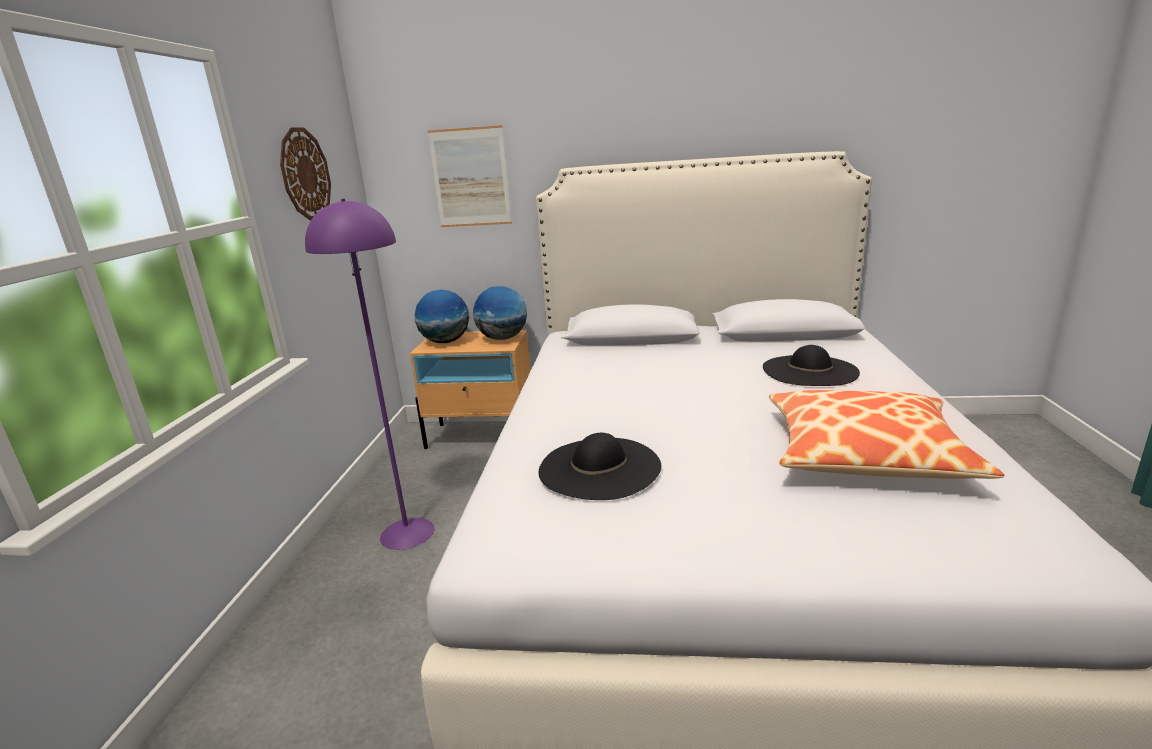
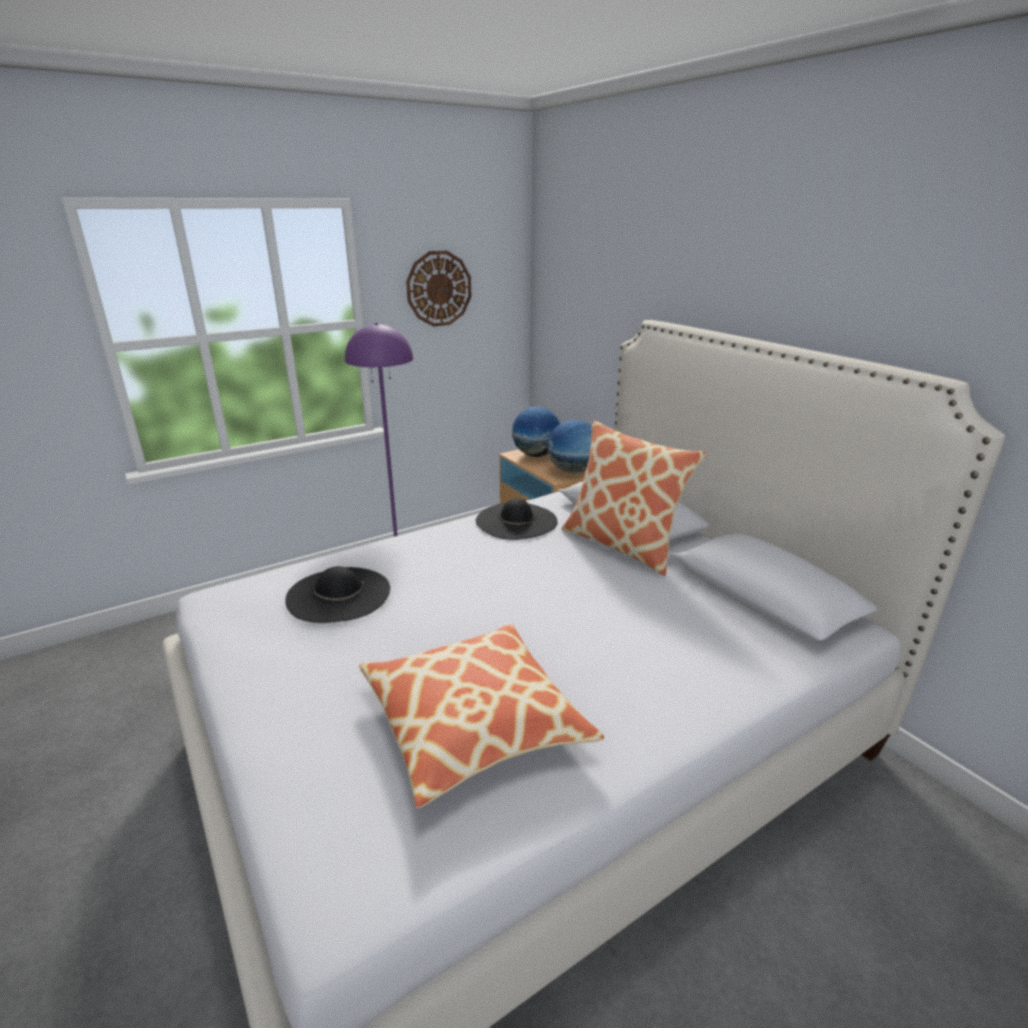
camera: 50 degrees right, 5 degrees up
picture [428,125,512,227] -> none
black hat [763,345,860,386] -> black hat moved to [475,498,558,540]
none -> pillow [562,421,706,576]

